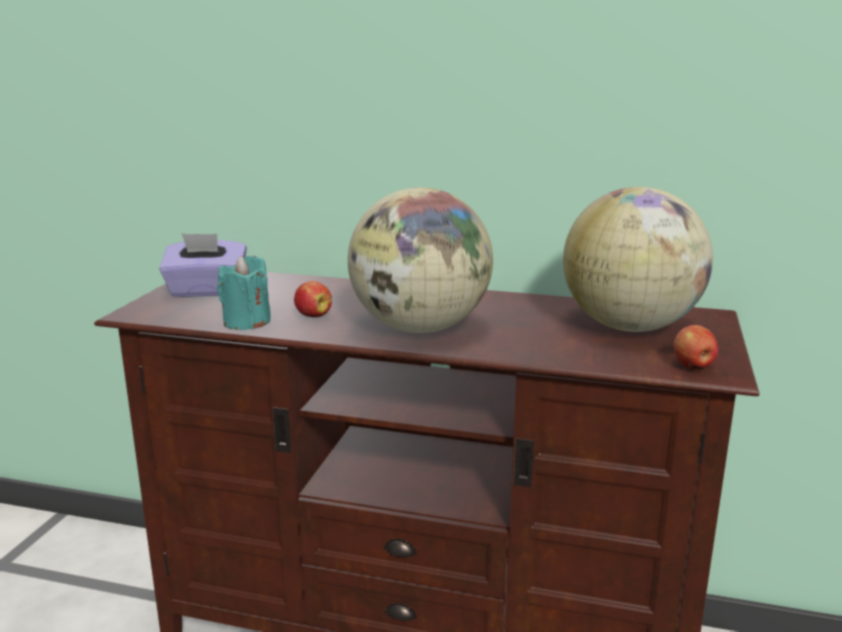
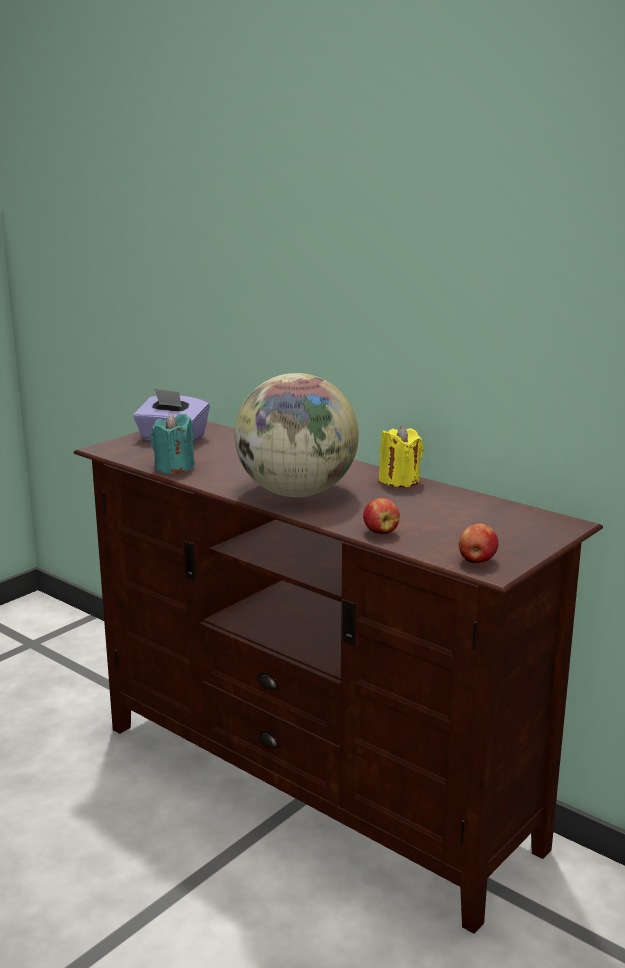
camera: 25 degrees right, 0 degrees up
apple [294,281,332,317] -> apple moved to [363,498,400,534]
globe [563,187,713,332] -> none
none -> yellow candle [379,425,424,487]

